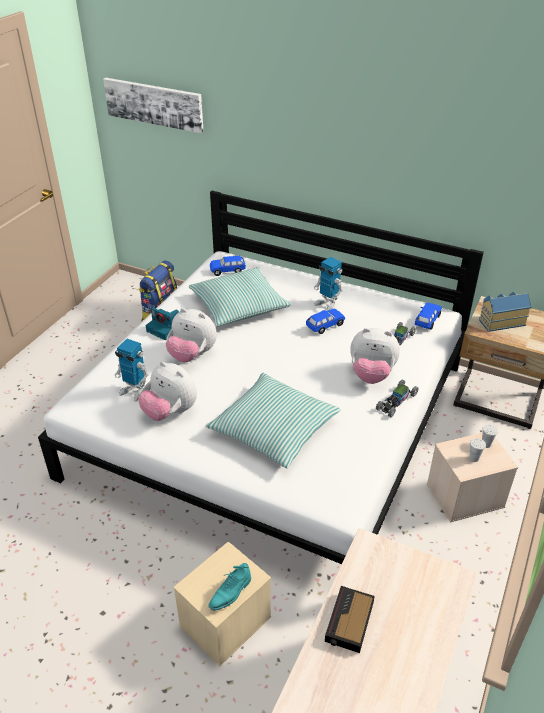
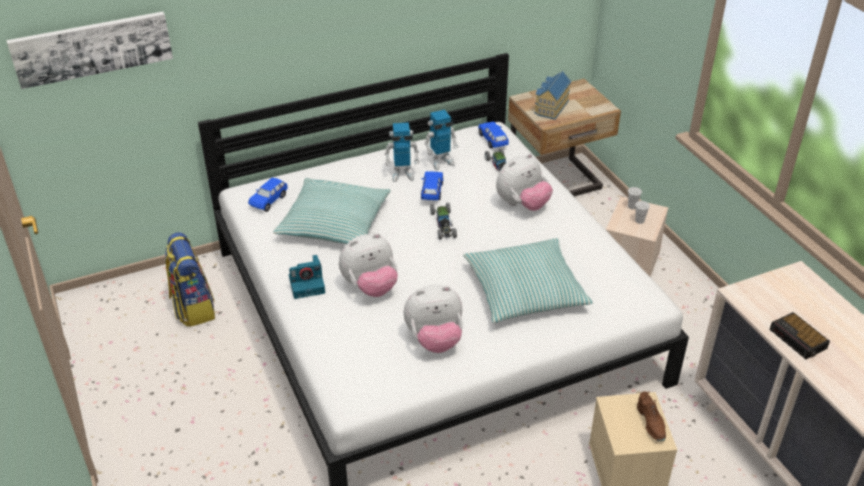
camera: 50 degrees left, 0 degrees up
toy robot [115,339,149,402] -> toy robot moved to [424,110,458,170]
turquoise shoe [208,563,251,611] -> brown shoe [637,391,666,441]
toy car [376,380,419,417] -> toy car moved to [430,203,457,240]

